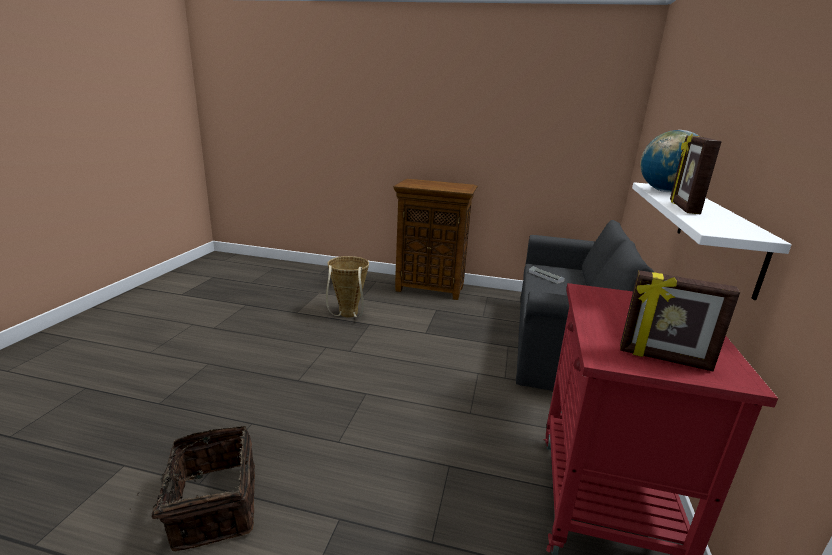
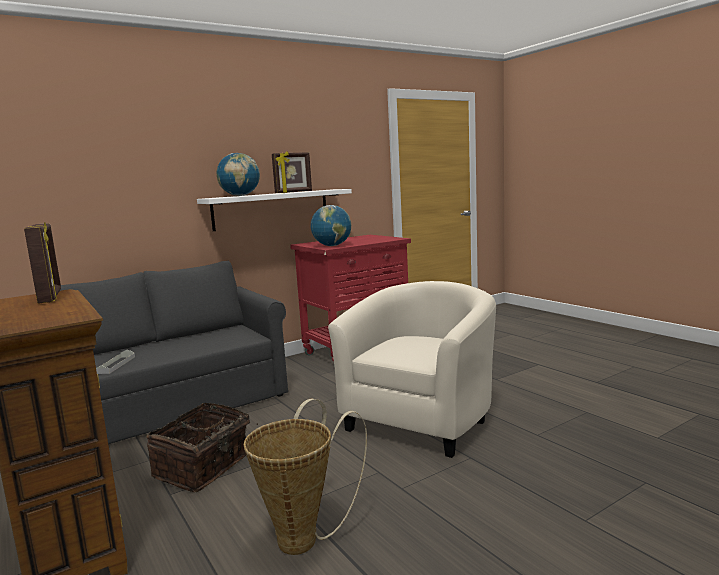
camera: 135 degrees left, 10 degrees down
basket [130,426,255,552] -> basket moved to [146,402,258,492]
picture frame [620,270,740,372] -> picture frame moved to [24,222,61,304]
none -> globe [311,205,351,246]
none -> beige armchair [328,281,496,458]

